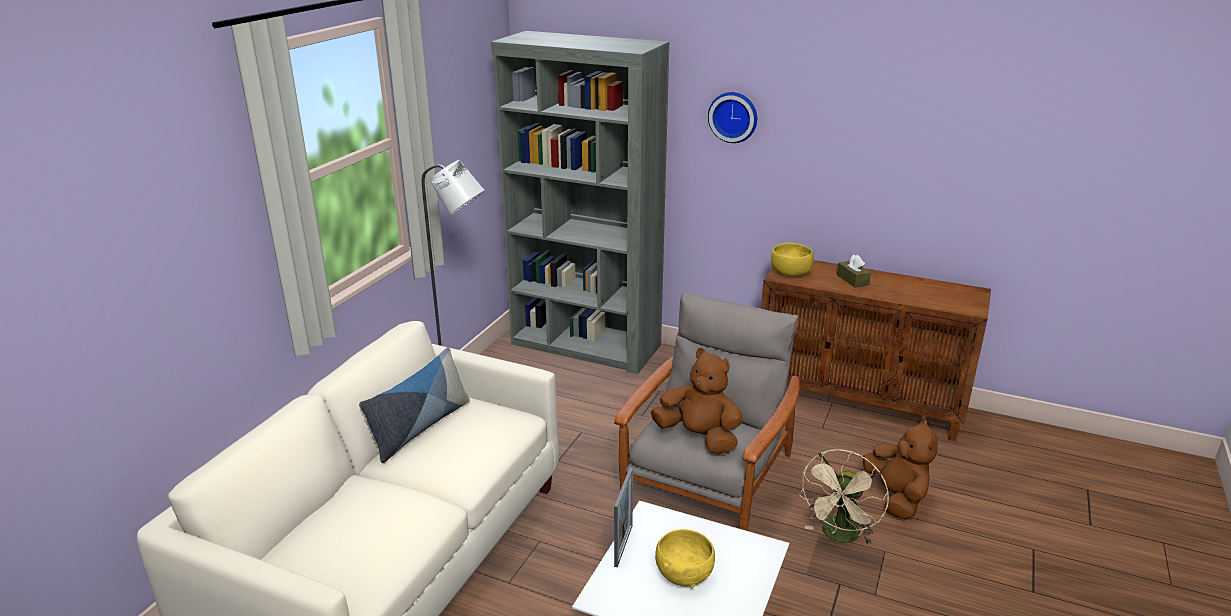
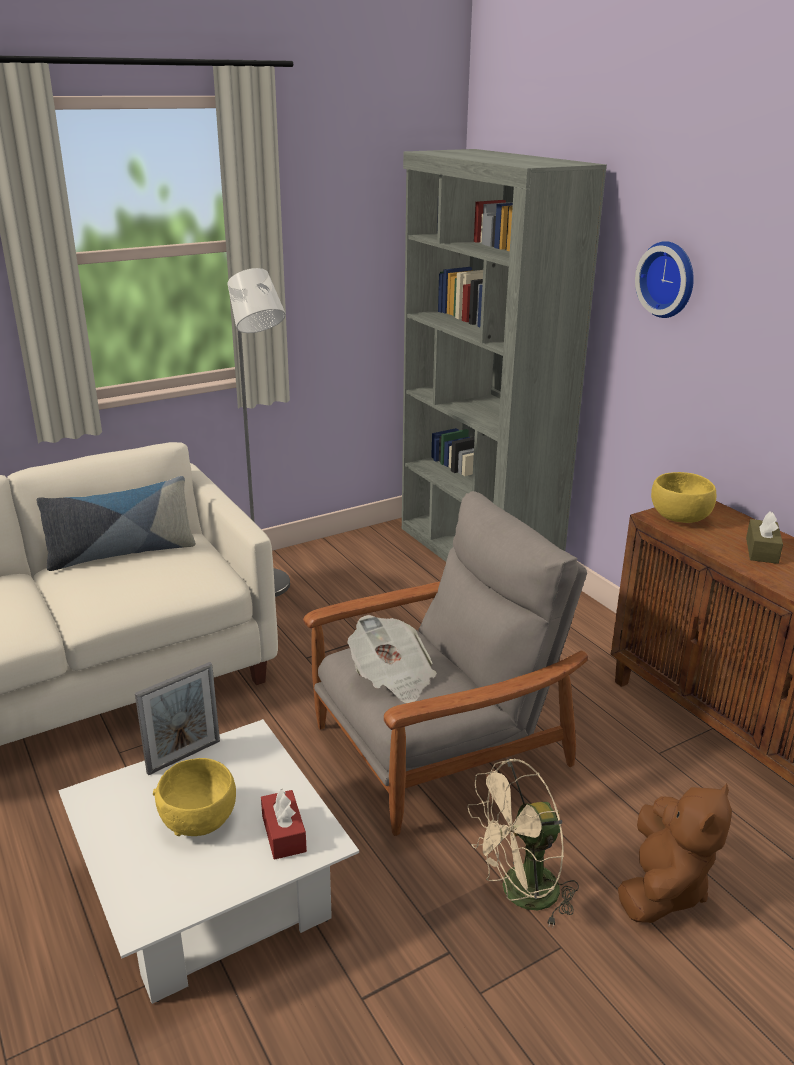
camera: 35 degrees right, 0 degrees up
brown plush toy [651,348,742,454] -> newspaper [348,615,437,703]
none -> red tissue box [261,789,307,860]

